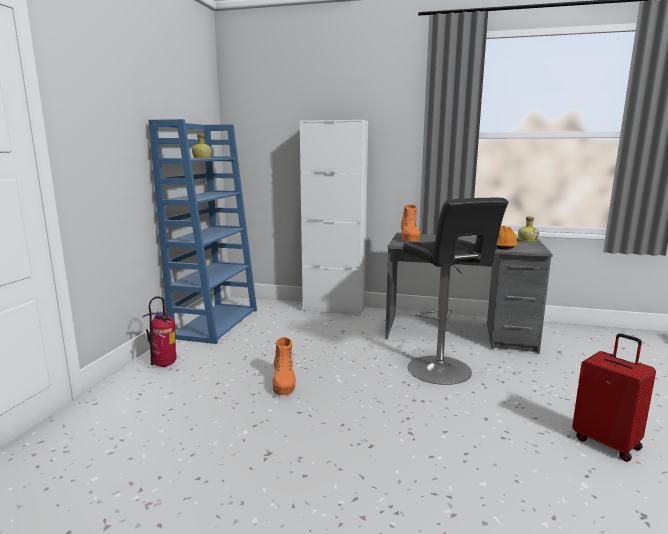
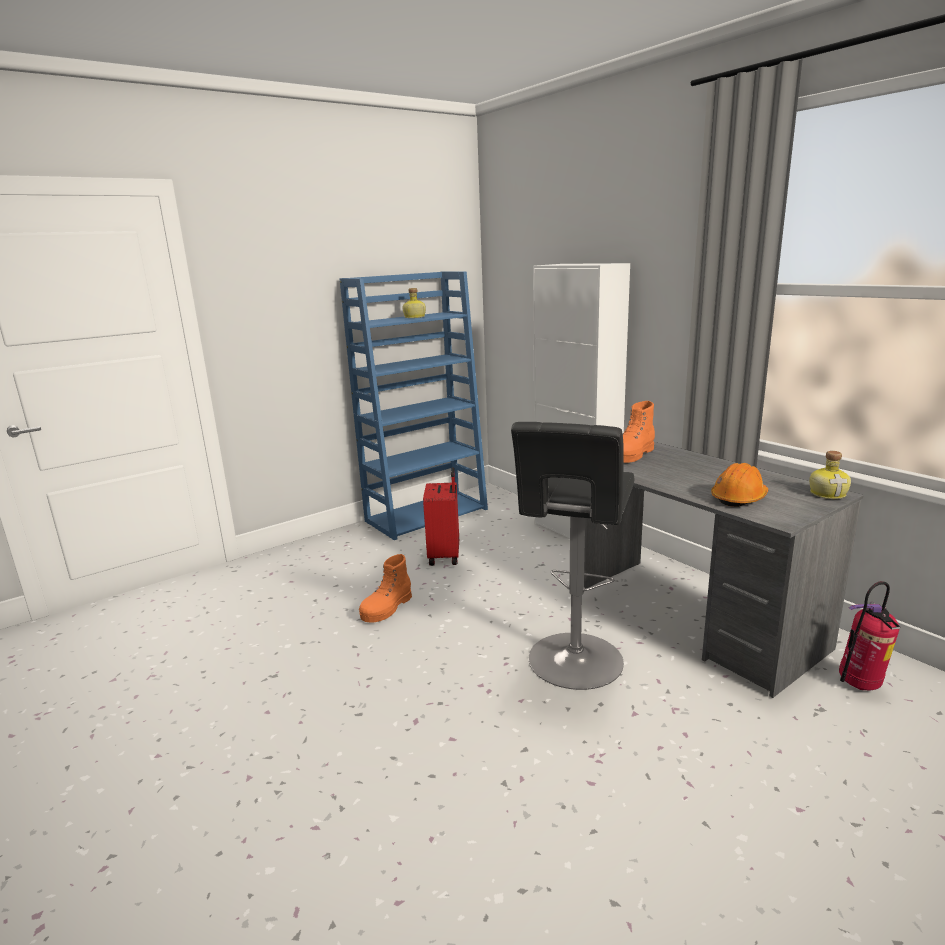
camera: 40 degrees right, 5 degrees up
fire extinguisher [142,296,176,367] -> fire extinguisher moved to [839,581,900,690]
red suitcase [572,333,656,462] -> red suitcase moved to [423,467,459,566]

